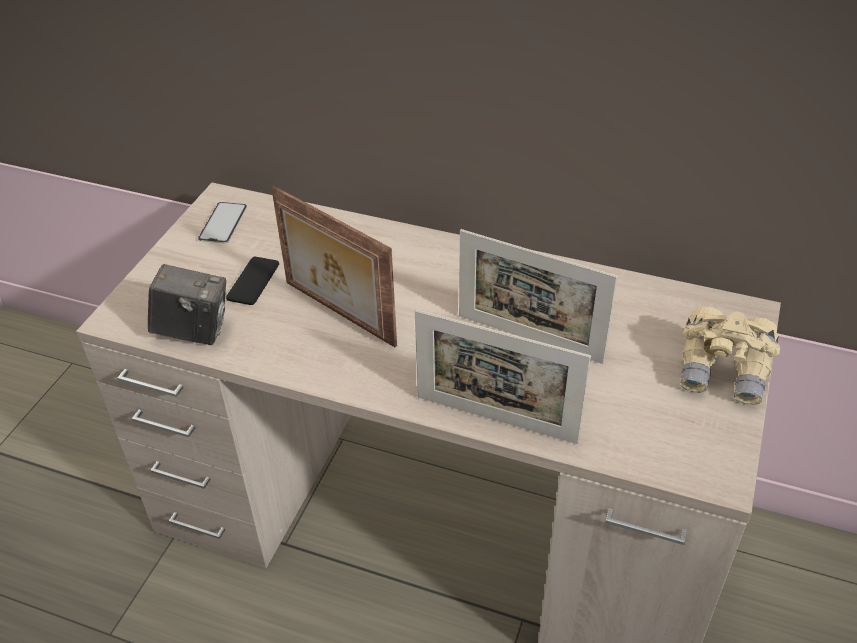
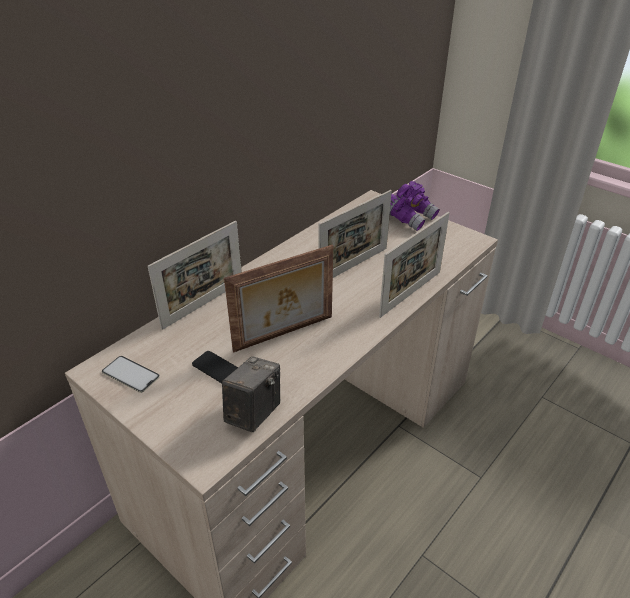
camera: 70 degrees left, 5 degrees down
beige binoculars [680,307,780,405] -> purple binoculars [390,181,440,231]
none -> picture frame [148,220,242,330]

